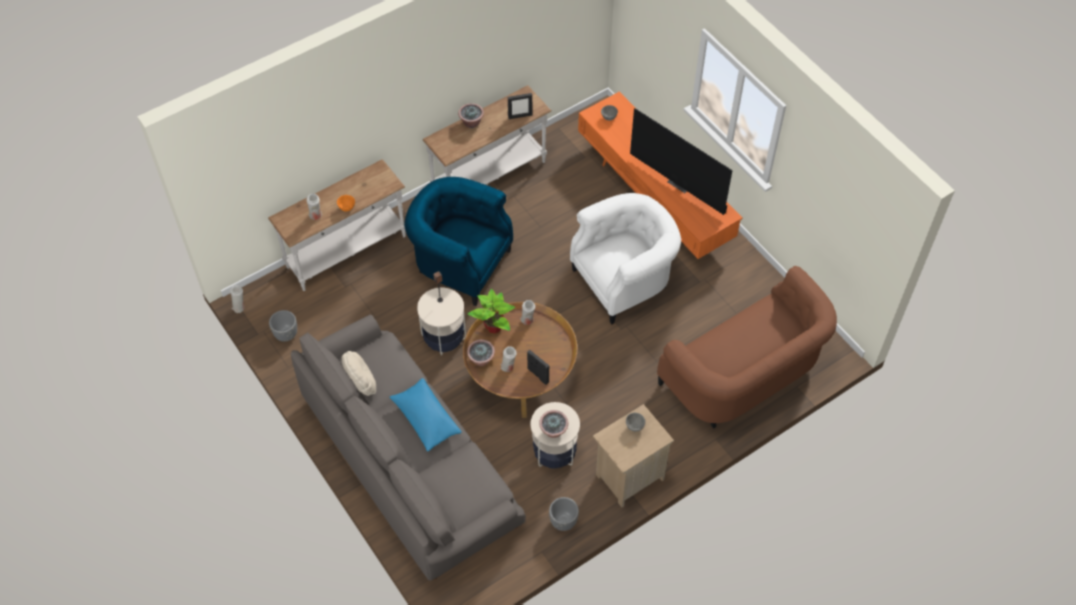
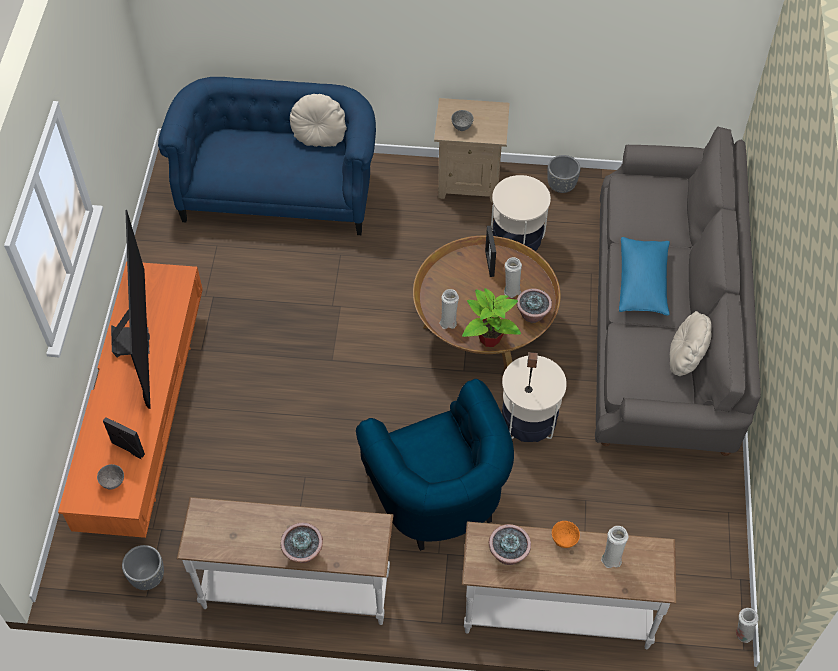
camera: 140 degrees left, 0 degrees up
grey planter [269,310,297,341] -> grey planter moved to [122,545,164,590]
picture frame [508,93,532,119] -> picture frame moved to [103,417,145,459]
potted plant [539,410,568,438] -> potted plant moved to [489,524,531,565]
white armchair [570,193,681,325] -> none
brown sofa [657,266,837,429] -> blue sofa [158,77,376,235]
none -> beige pillow [290,94,347,147]

